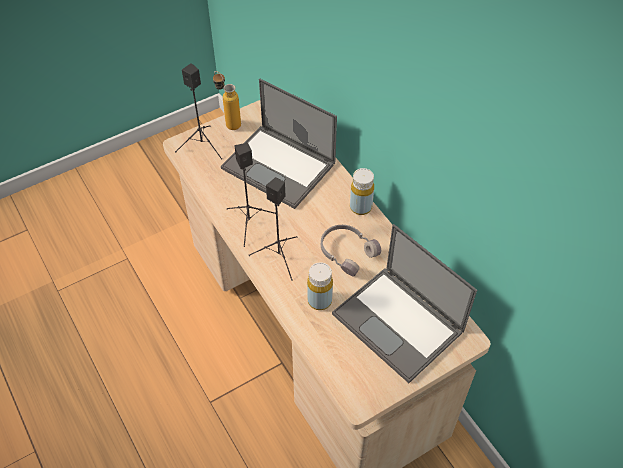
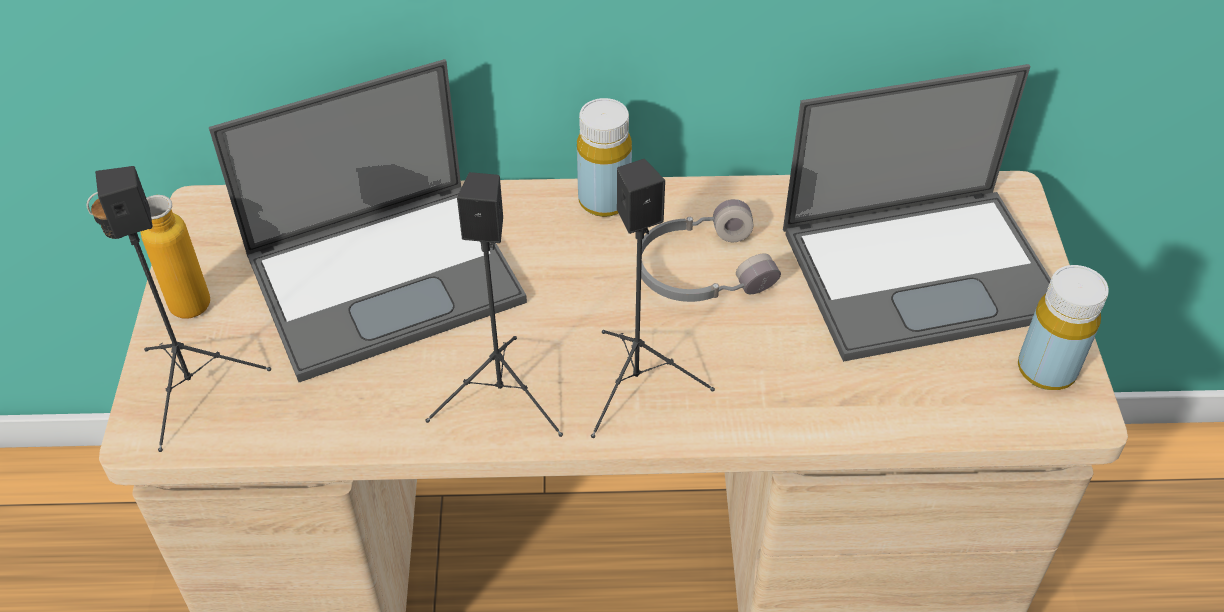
camera: 60 degrees left, 5 degrees down
yellow bottle [307,262,333,310] -> yellow bottle moved to [1018,265,1109,390]

